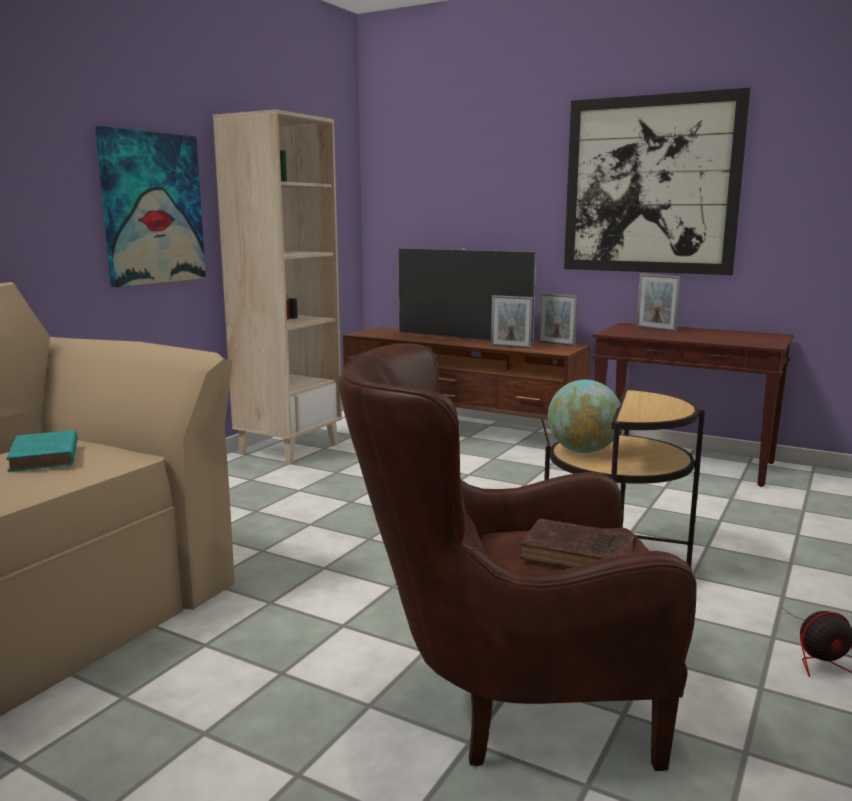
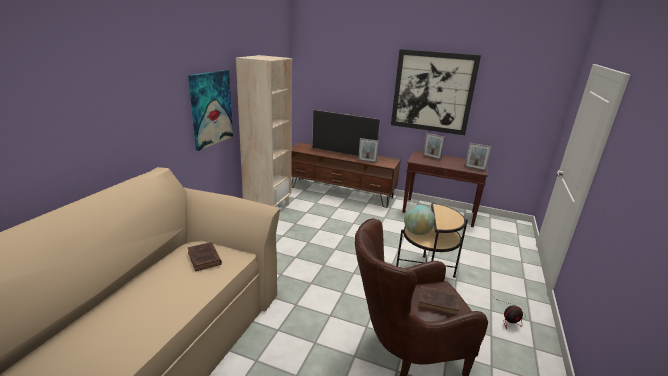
camera: 10 degrees left, 10 degrees up
turquoise book [6,430,78,472] -> brown book [188,242,222,271]
picture frame [538,293,578,346] -> picture frame moved to [465,143,492,171]

